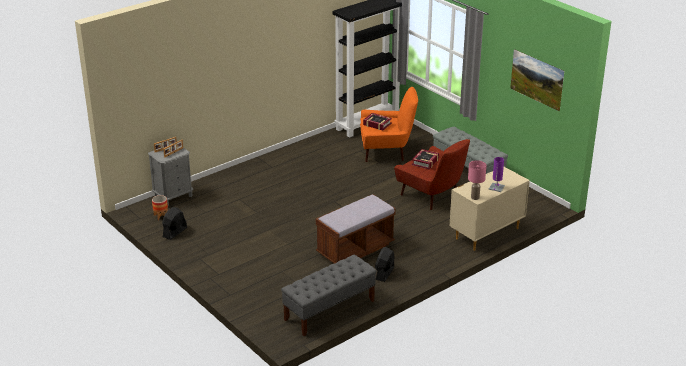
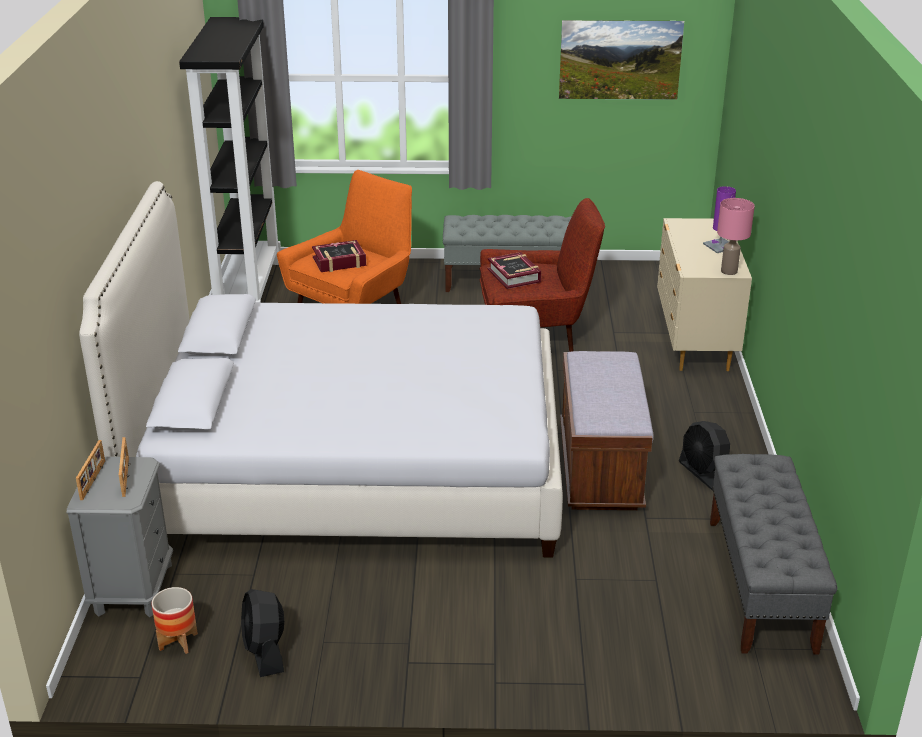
camera: 50 degrees left, 0 degrees up
none -> white bed [79,181,563,557]

